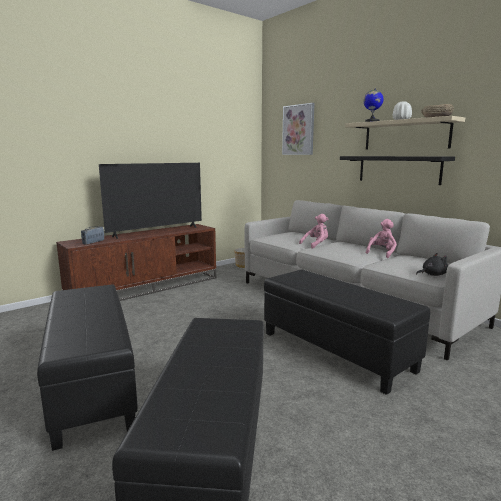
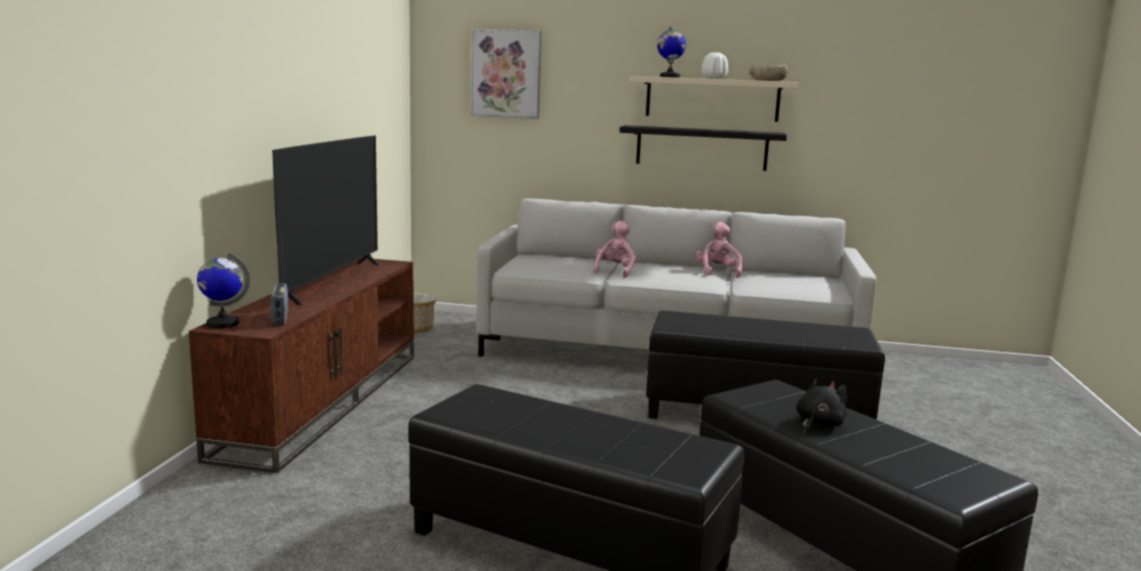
camera: 40 degrees left, 0 degrees up
black plush toy [416,253,448,276] -> black plush toy moved to [796,378,848,433]
none -> globe [197,253,250,328]

